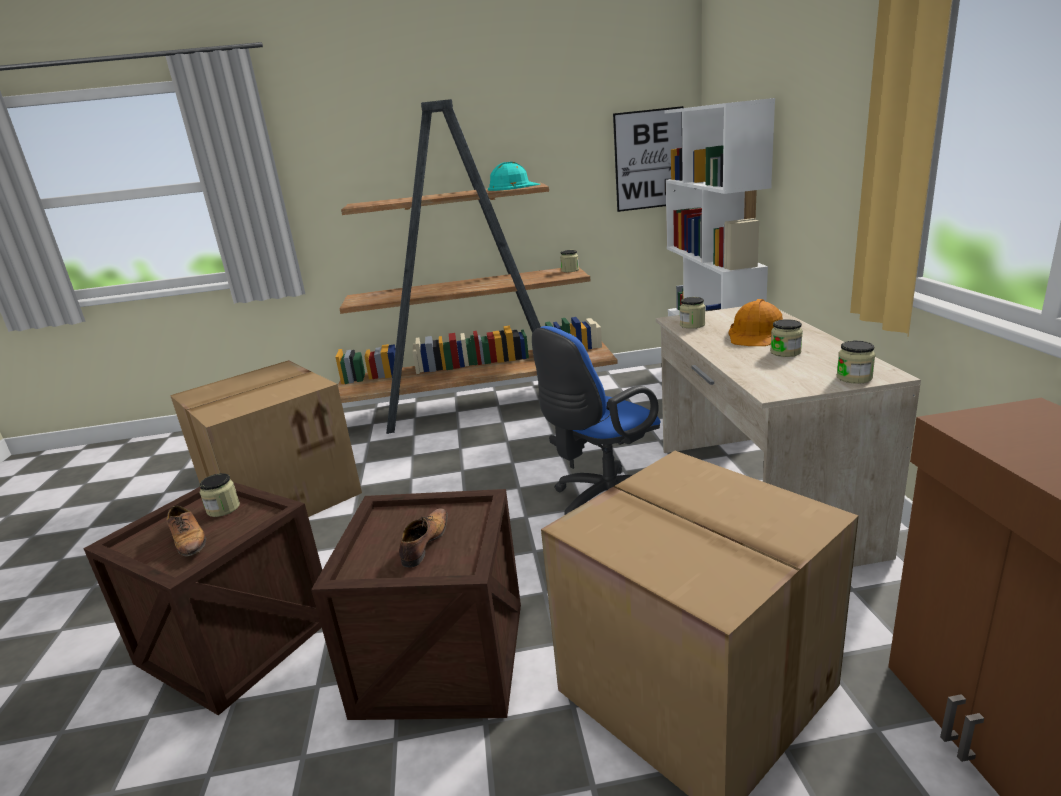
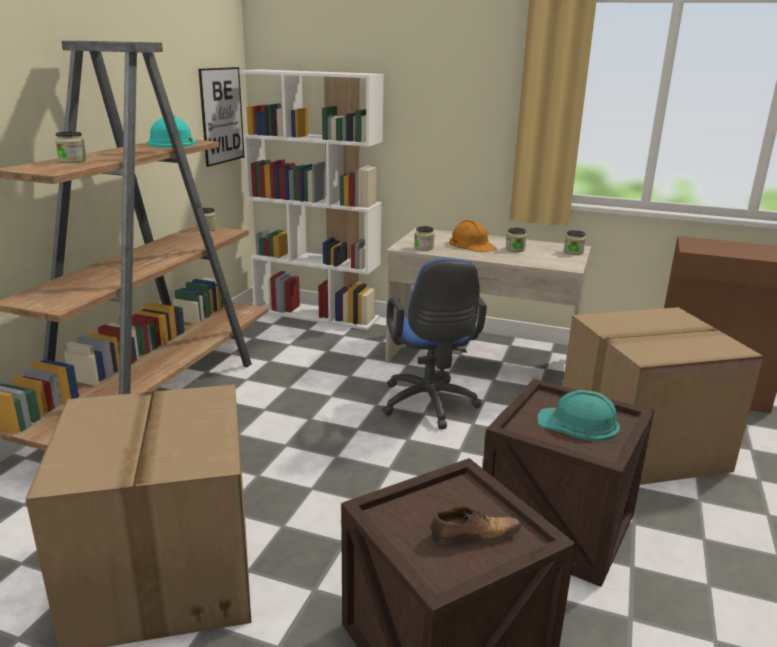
camera: 65 degrees left, 0 degrees up
jar [199,473,240,517] -> jar moved to [55,131,87,163]
shoe [399,508,448,568] -> turquoise hard hat [537,390,620,441]

